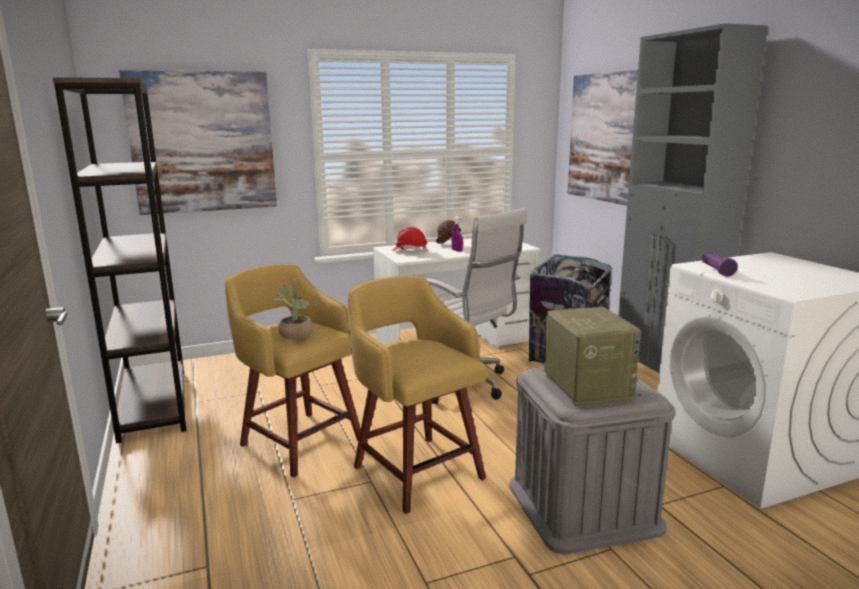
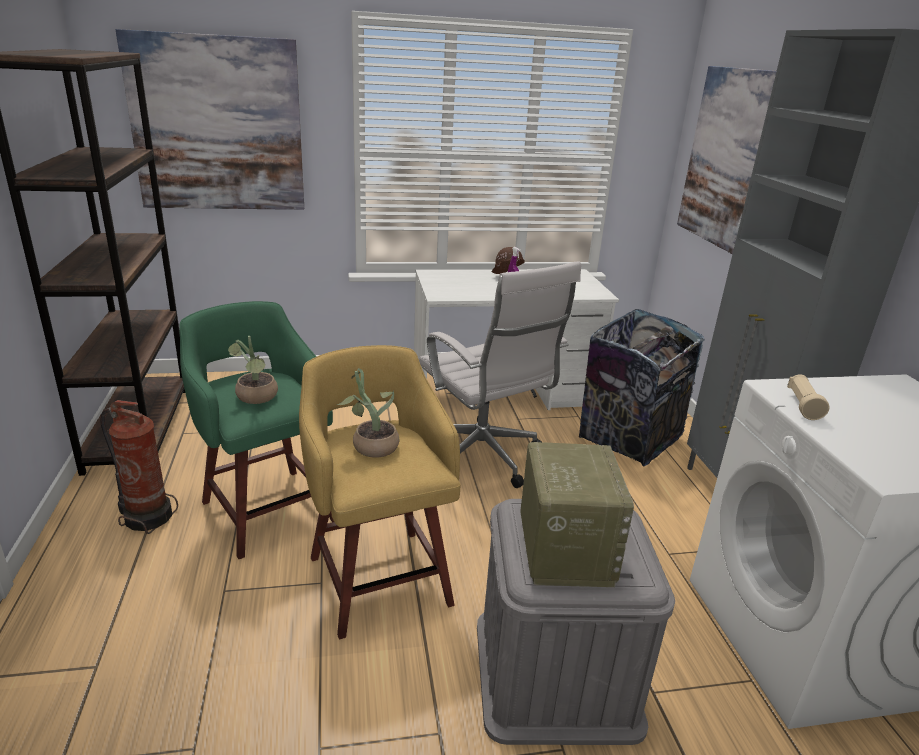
camera: 10 degrees right, 10 degrees up
yellow stool [225,264,361,478] -> green stool [180,301,334,559]
red hard hat [392,227,428,252] -> none
purple flashlight [702,252,738,277] -> beige flashlight [787,374,829,420]
none -> fire extinguisher [100,400,178,534]
none -> potted plant [337,368,399,458]

